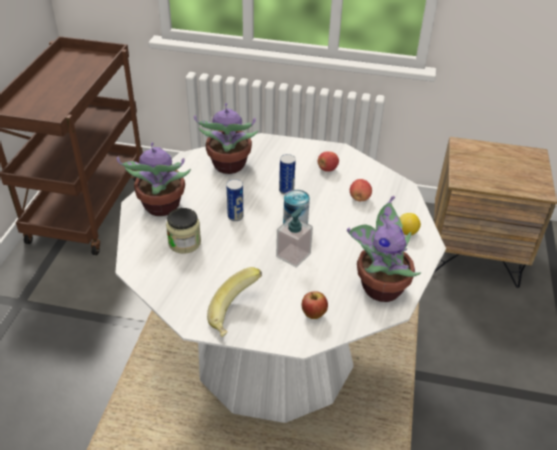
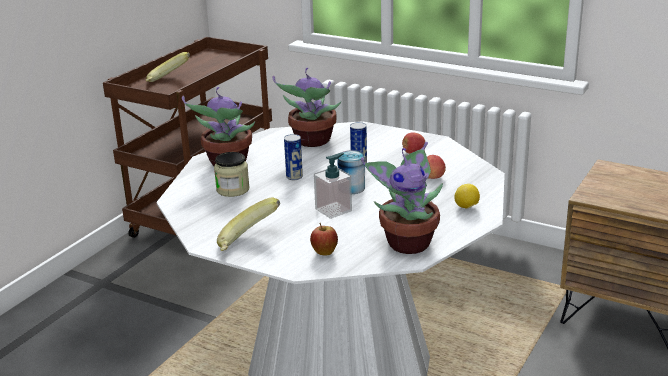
camera: 20 degrees right, 15 degrees down
none -> banana [146,52,190,82]

